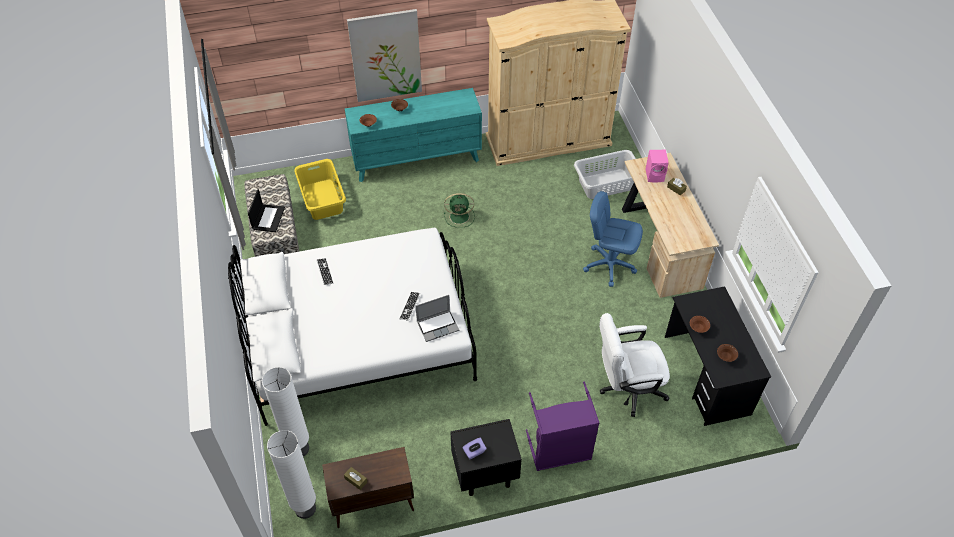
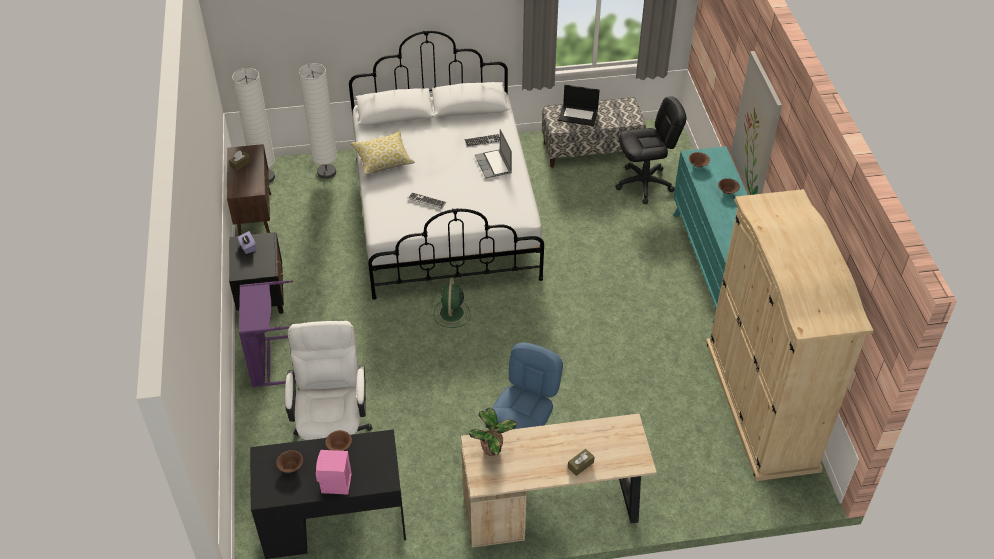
camera: 95 degrees right, 5 degrees down
yellow laundry basket [294,159,346,220] -> black office chair [615,96,686,204]
laptop [416,295,459,342] -> laptop moved to [475,129,512,179]
green fan [444,193,475,228] -> green fan moved to [434,278,471,328]
grey laundry basket [574,150,636,199] -> none
pink speaker [645,150,669,182] -> pink speaker moved to [316,450,352,495]
none -> pillow [350,131,415,175]
none -> potted plant [469,408,517,456]

